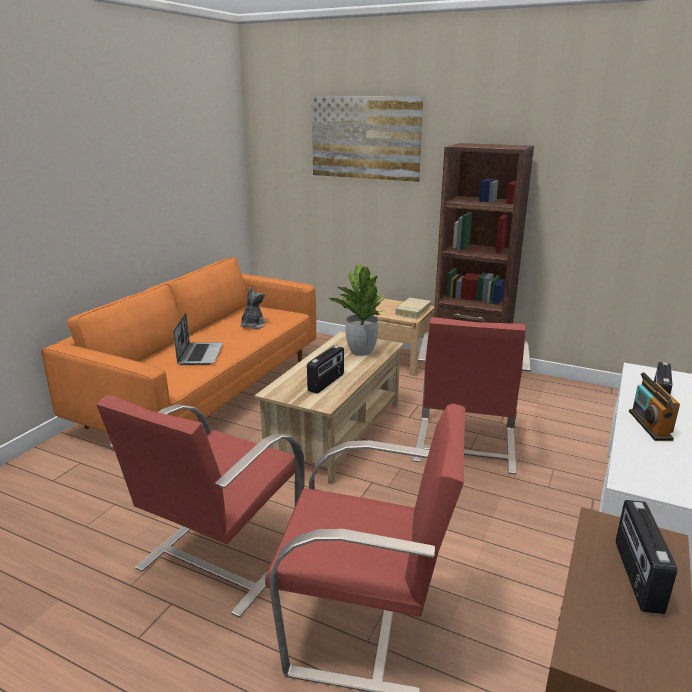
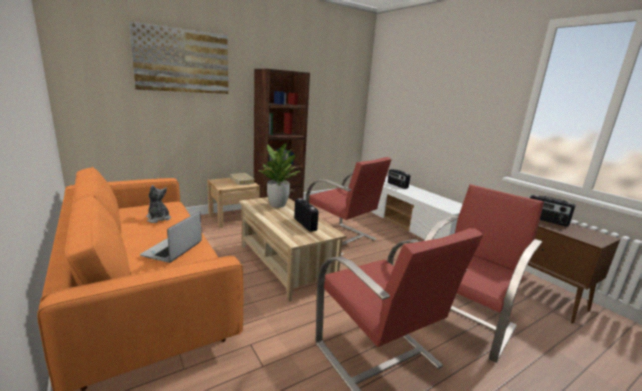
camera: 60 degrees left, 5 degrees down
laptop [173,312,223,365] -> laptop turned 105 degrees counterclockwise [140,211,202,263]
radio [629,372,680,441] -> none

